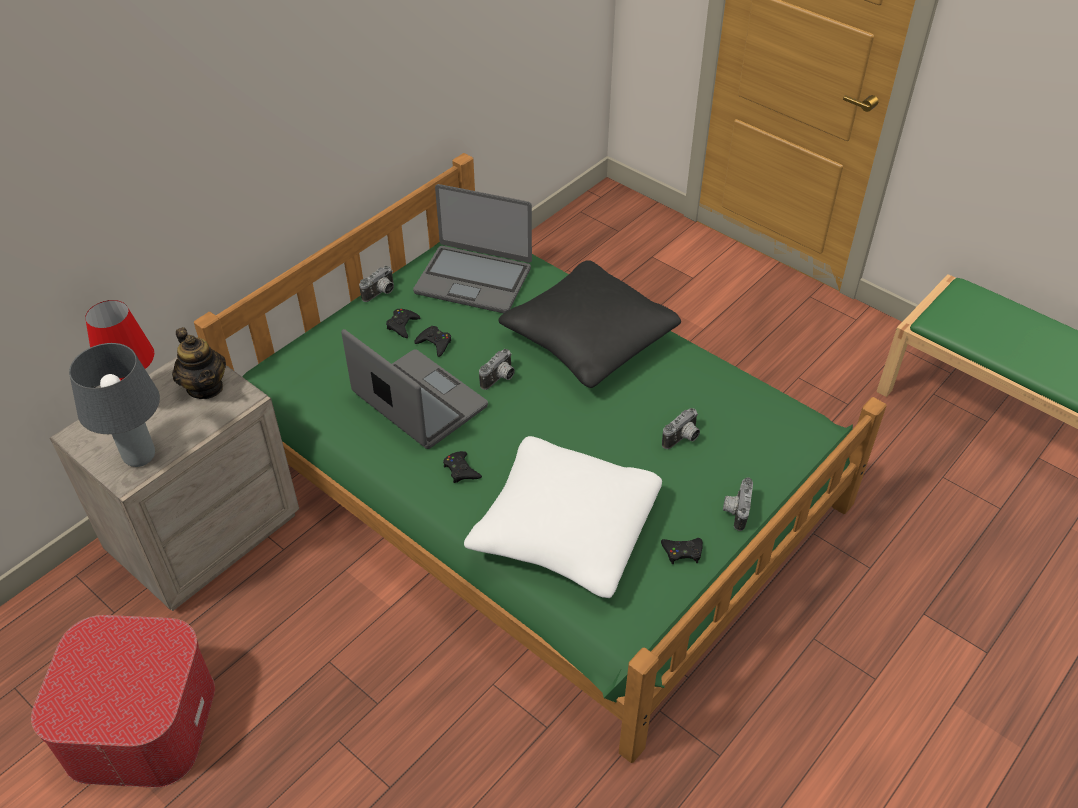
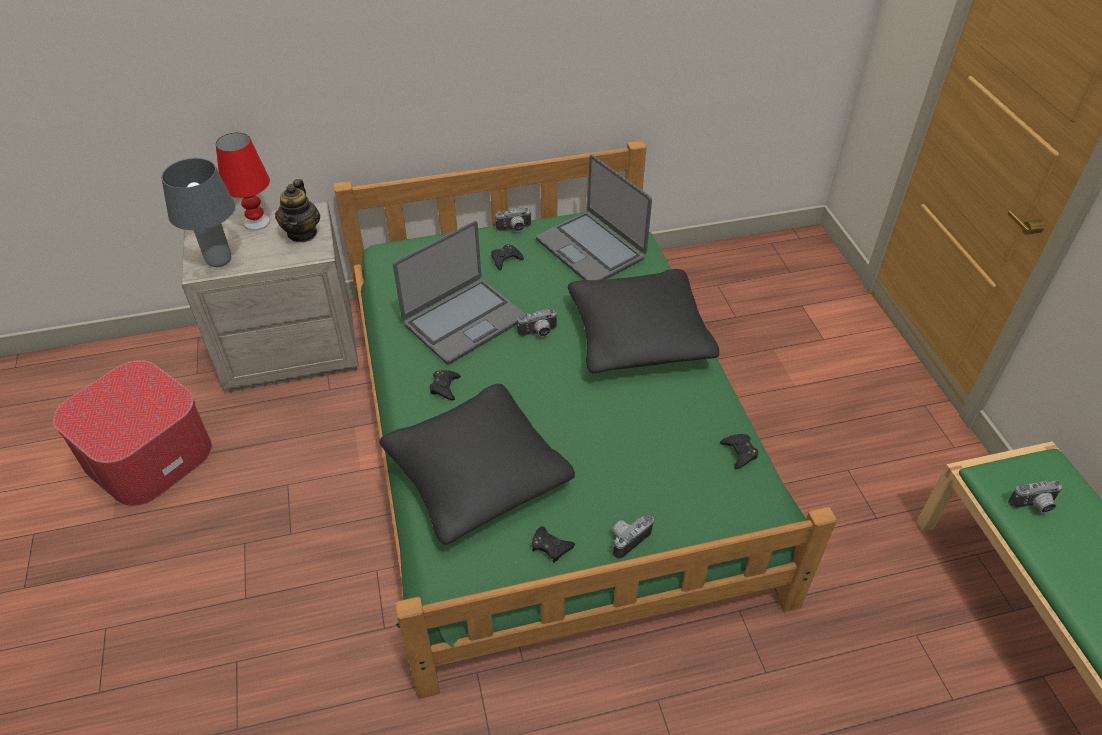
camera: 35 degrees right, 0 degrees up
laptop [341,329,488,449] -> laptop turned 60 degrees clockwise [393,221,525,364]
black game controller [414,326,451,357] -> black game controller moved to [720,434,759,469]
white pillow [464,436,662,598] -> black pillow [379,384,575,545]
camera [662,408,700,449] -> camera moved to [1008,480,1062,513]

